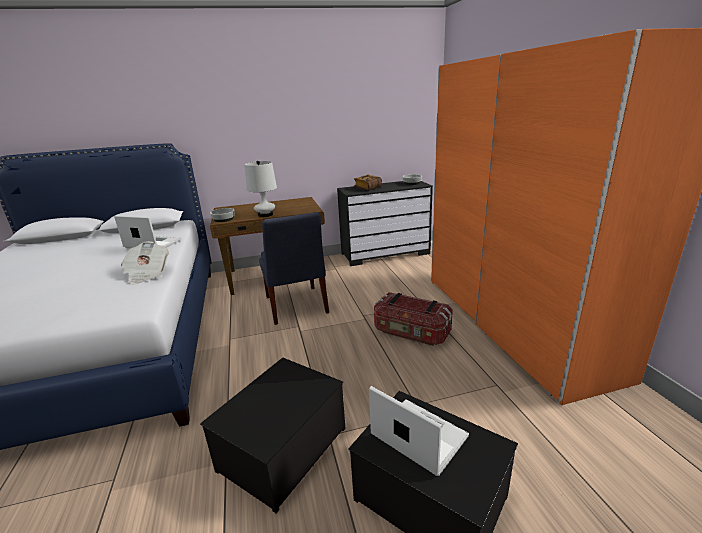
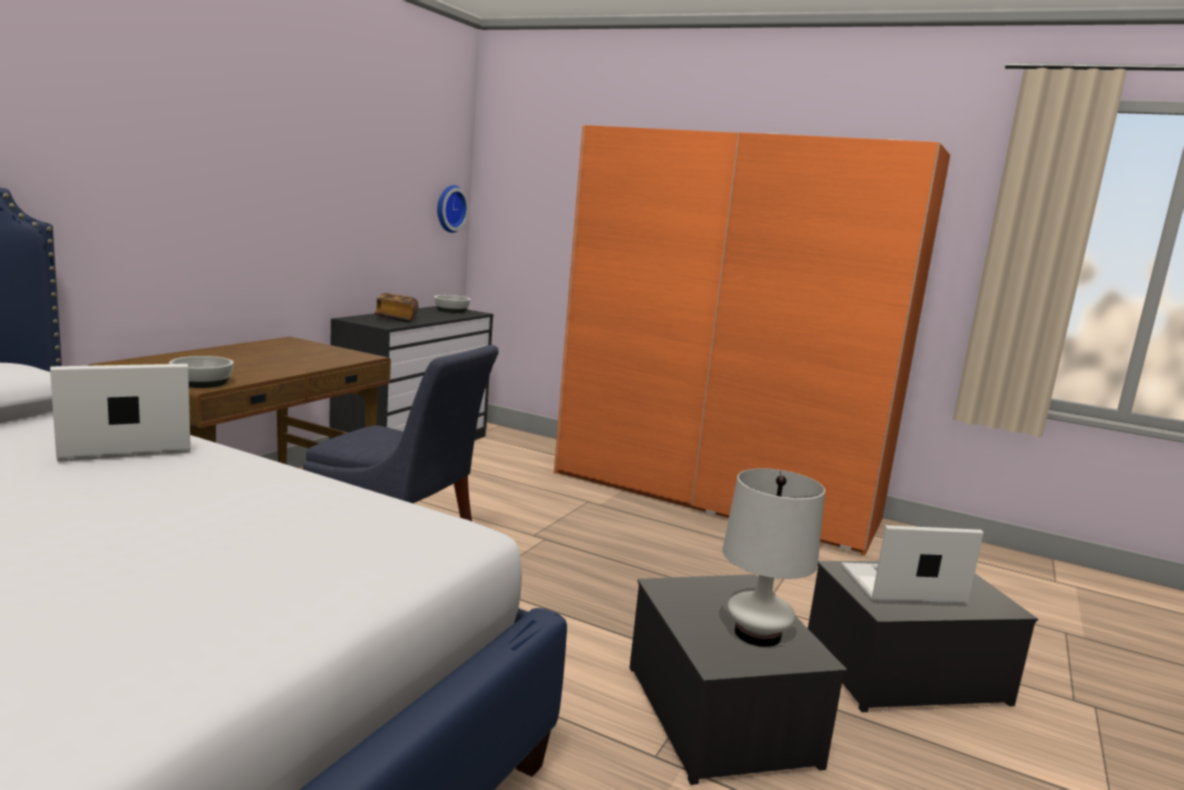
camera: 50 degrees left, 10 degrees down
newspaper [121,241,169,285] -> none
white table lamp [244,161,277,217] -> white table lamp moved to [722,468,825,647]
storage box [374,292,453,346] -> none
none -> wall clock [437,185,469,233]

